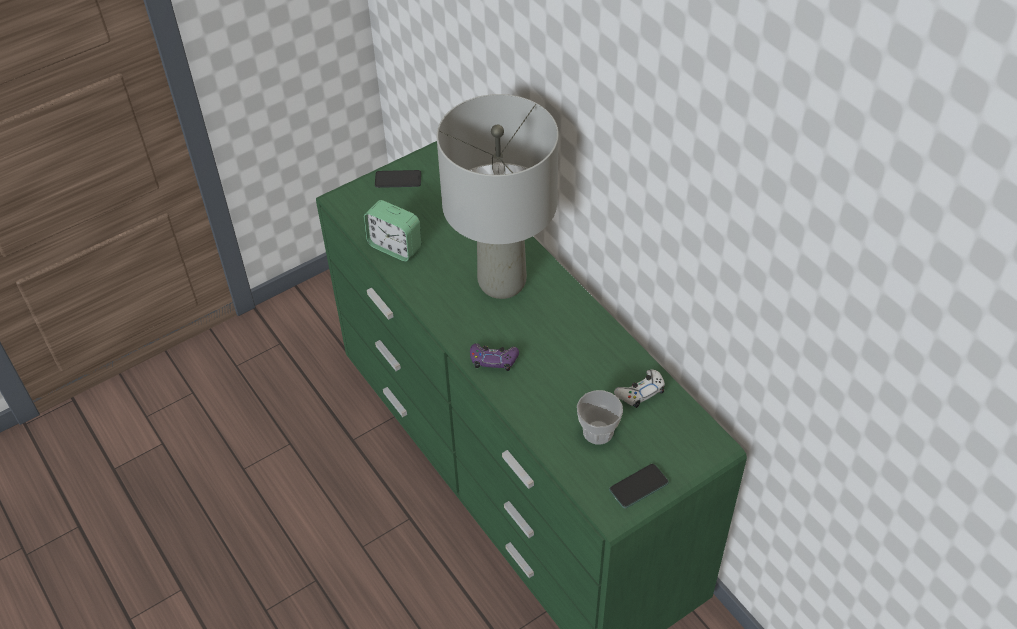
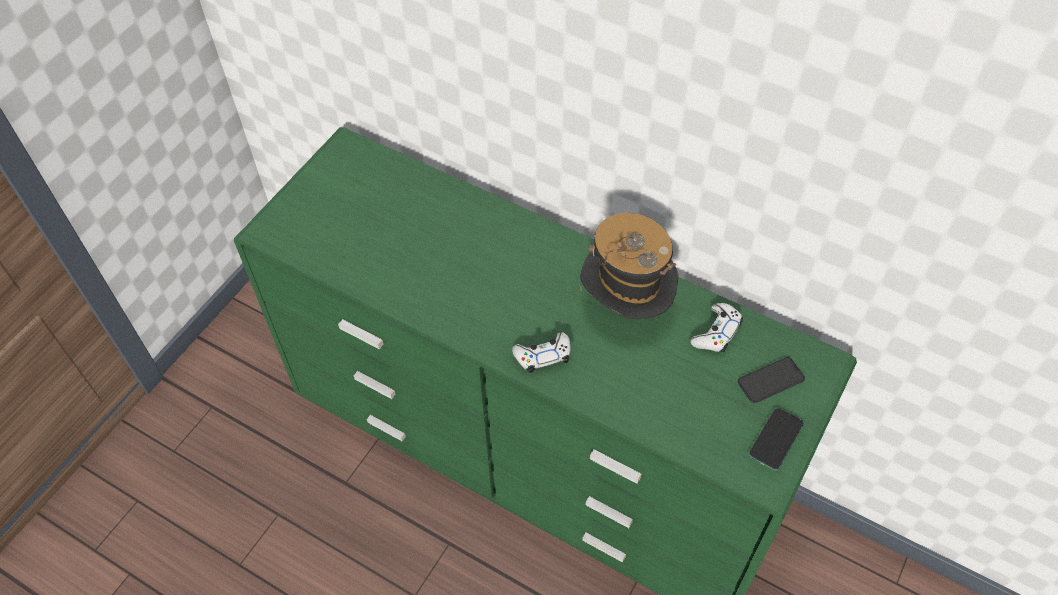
camera: 25 degrees left, 5 degrees up
alarm clock [364,200,421,261] -> none
phone [375,170,421,188] -> phone moved to [738,357,805,403]
grey table lamp [437,94,559,299] -> none
purple game controller [470,343,519,371] -> white game controller [512,332,571,373]
cup [577,390,623,445] -> none
none -> hat [580,213,678,319]

